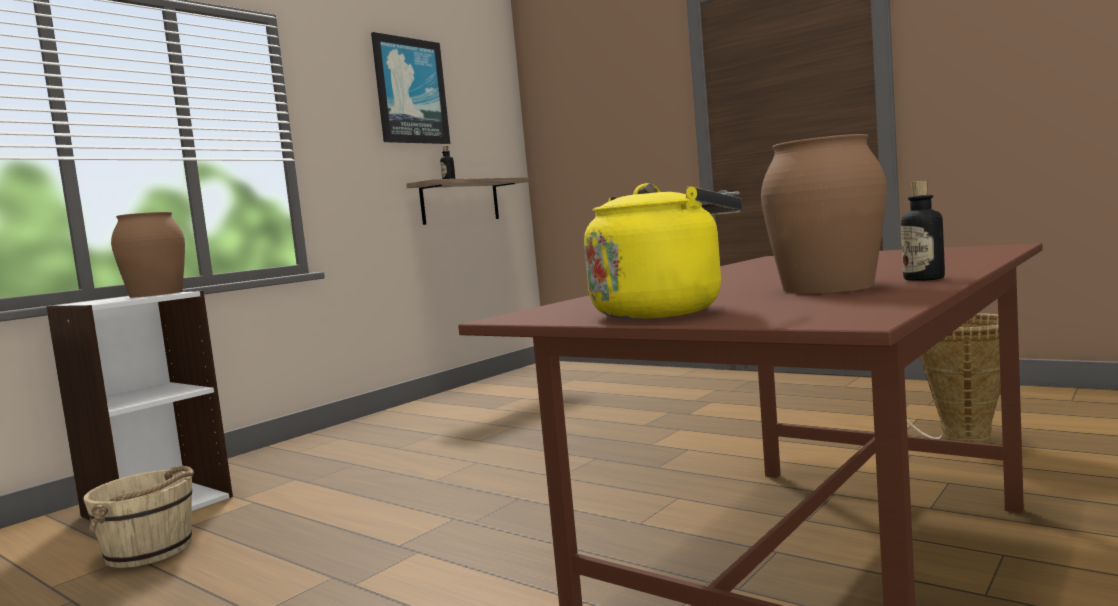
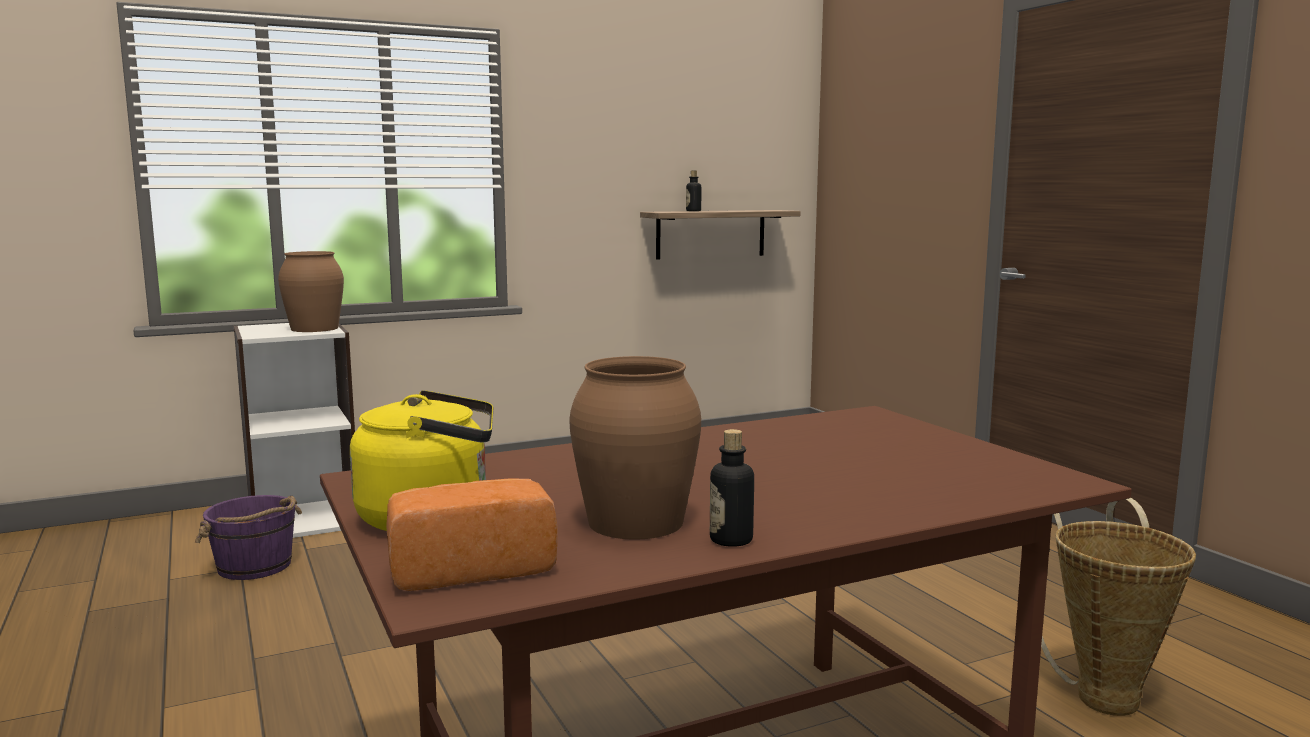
camera: 25 degrees right, 5 degrees up
beige bucket [83,466,194,568] -> purple bucket [195,495,302,580]
picture [371,32,450,144] -> none
none -> bread [386,478,557,591]

